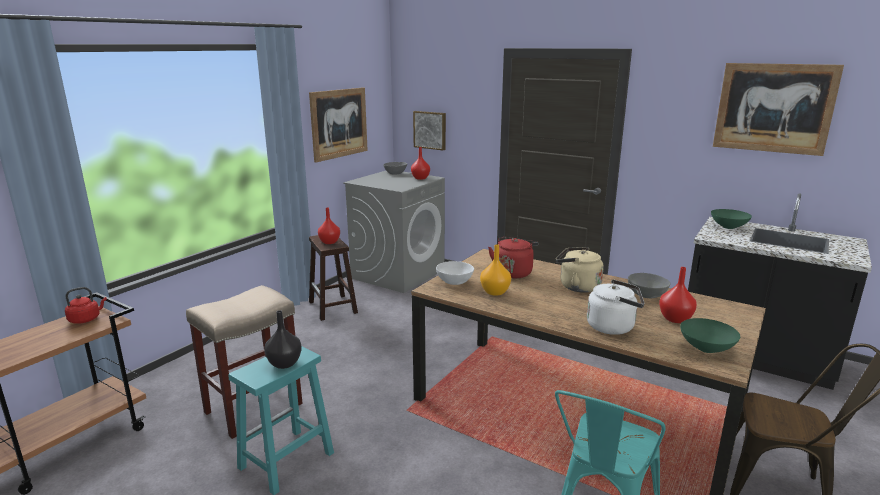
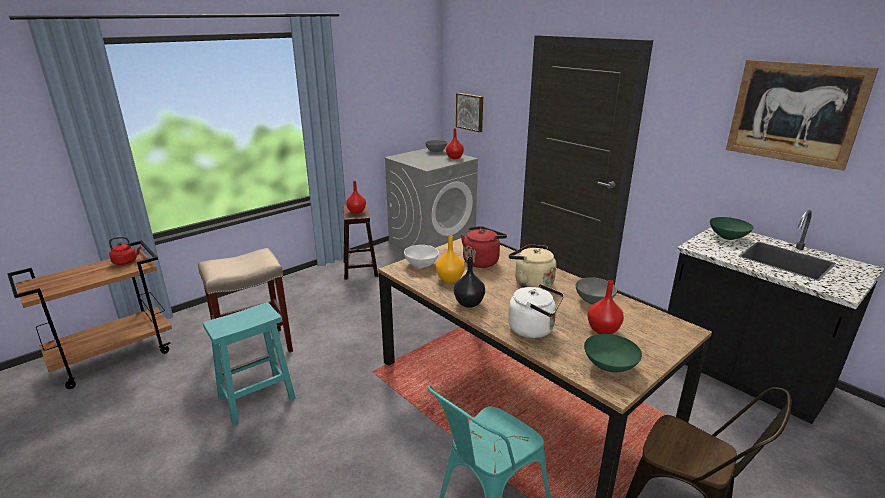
camera: 15 degrees right, 5 degrees up
black vase [264,310,302,369] -> black vase moved to [454,257,485,308]
picture [309,87,368,162] -> none

